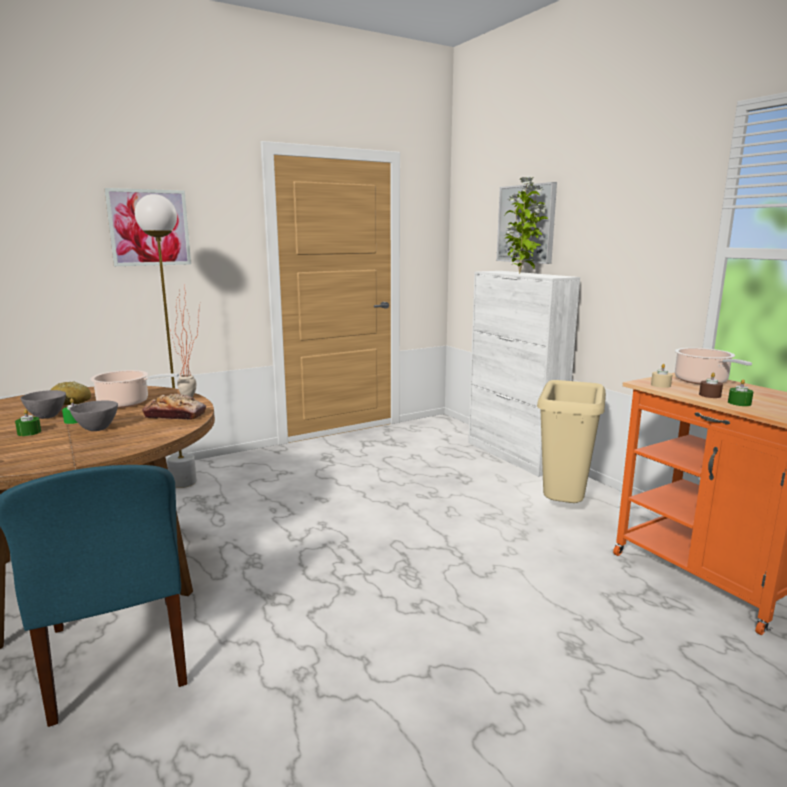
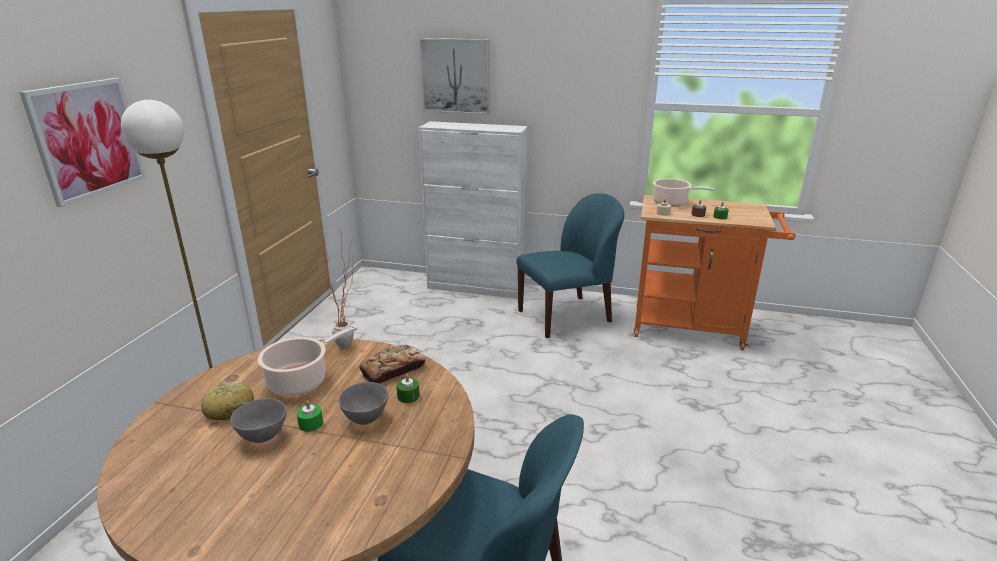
camera: 45 degrees left, 10 degrees up
green candle [15,409,41,436] -> green candle moved to [396,374,420,403]
potted plant [505,176,548,274] -> none
beige trash can [537,380,606,503] -> blue chair [517,193,624,338]

